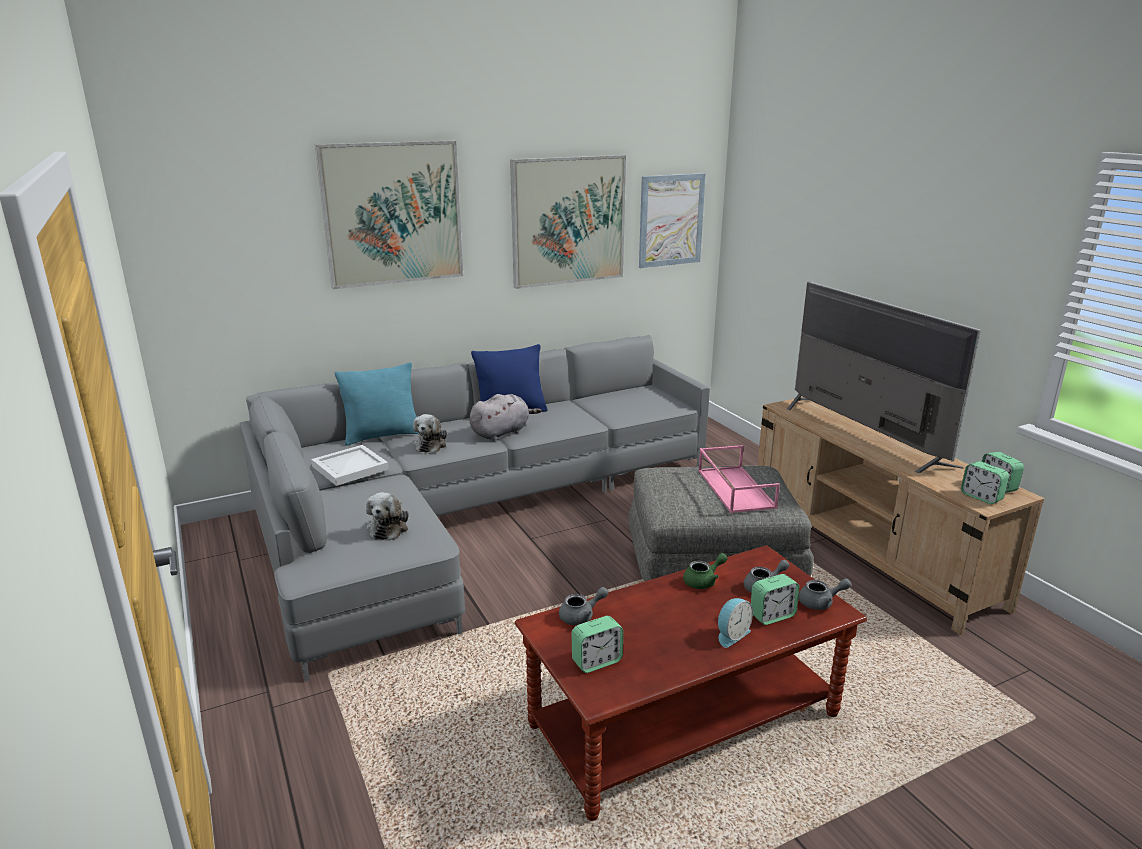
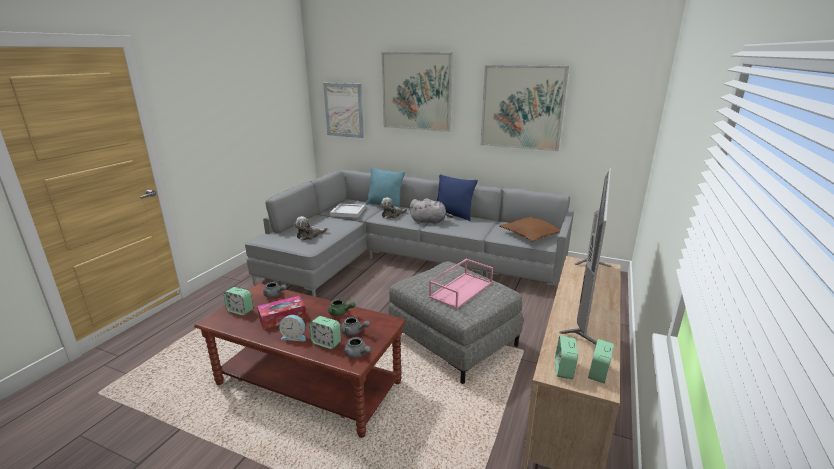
camera: 50 degrees right, 0 degrees up
picture [639,173,706,268] -> picture moved to [323,83,364,138]
none -> tissue box [257,296,306,330]
none -> brown pillow [499,217,561,242]

